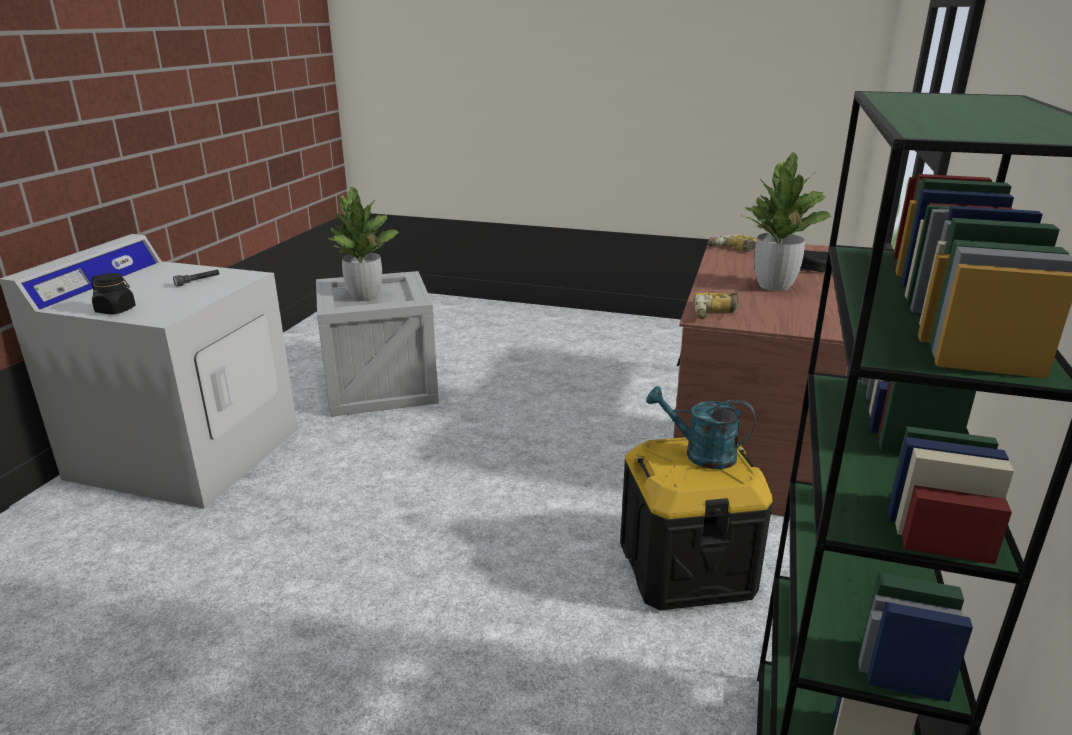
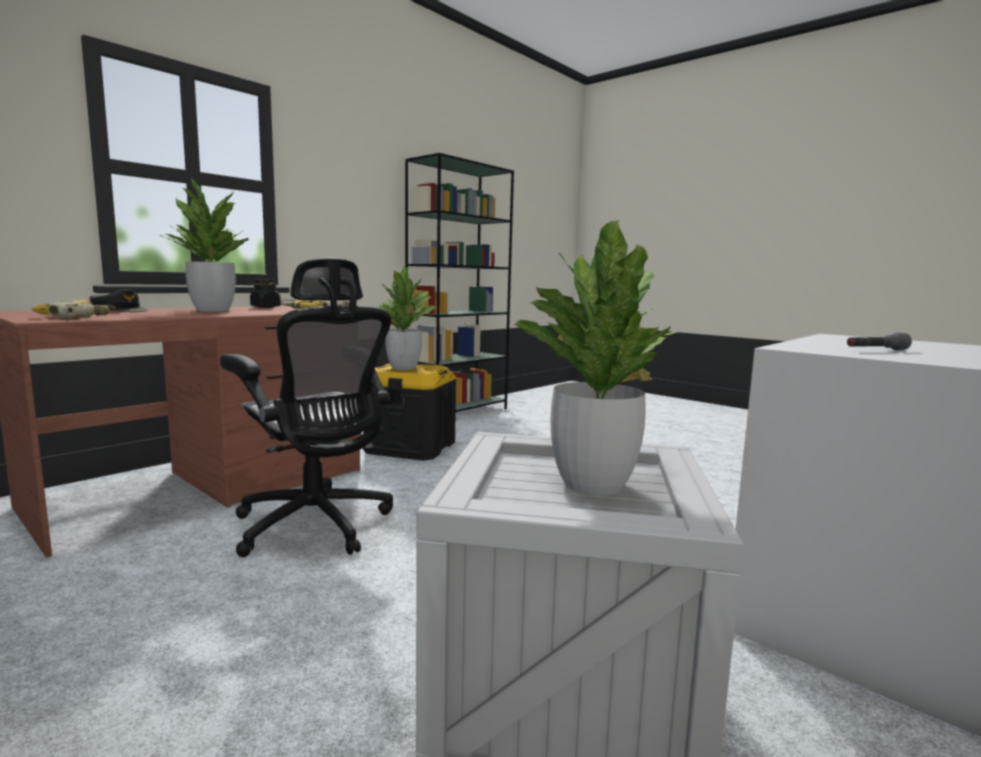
camera: 155 degrees left, 15 degrees down
black jar [91,273,136,314] -> black jar moved to [250,279,281,308]
turquoise watering can [646,386,756,469] -> potted plant [372,266,436,370]
none -> office chair [220,258,393,557]

